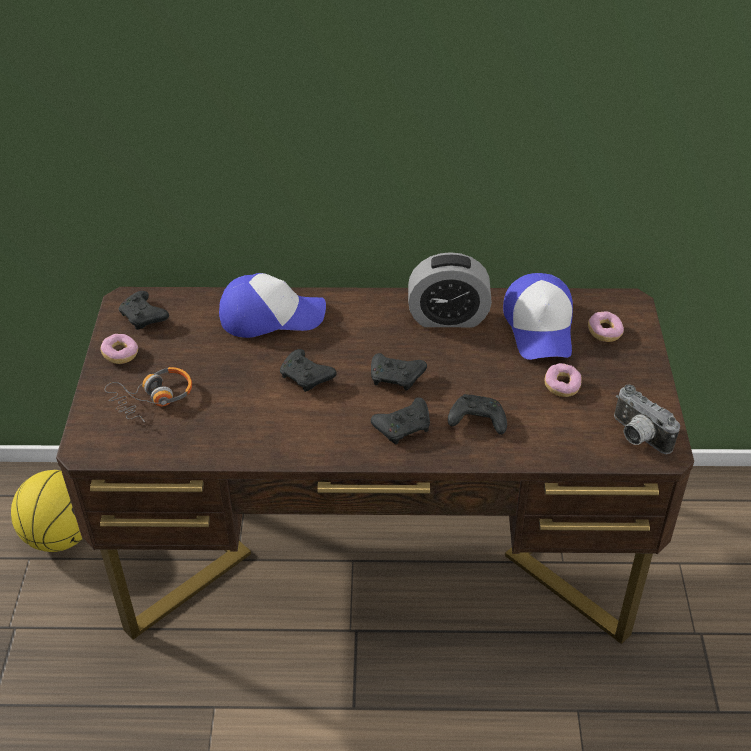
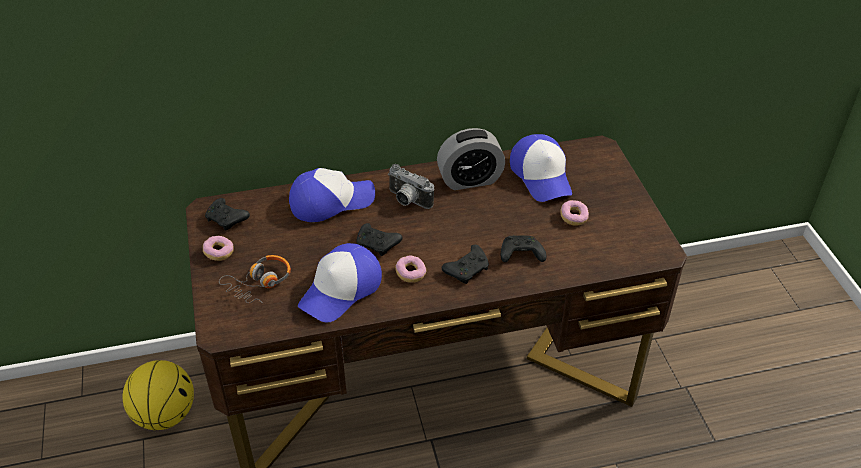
camera: 15 degrees left, 0 degrees up
black game controller [371,353,427,391] -> none
donut [588,311,624,342] -> donut moved to [395,255,426,283]
camera [614,384,680,454] -> camera moved to [388,164,434,209]
none -> cap [298,243,382,322]

